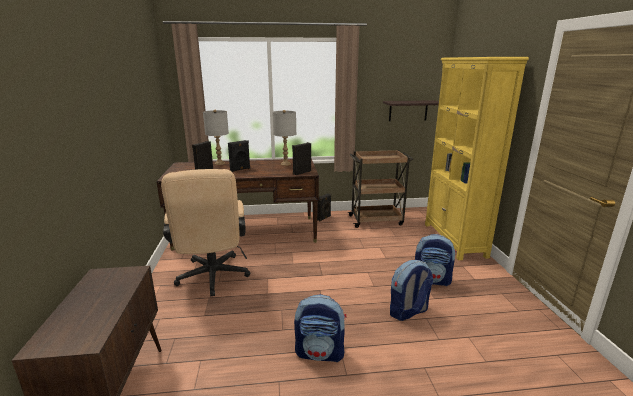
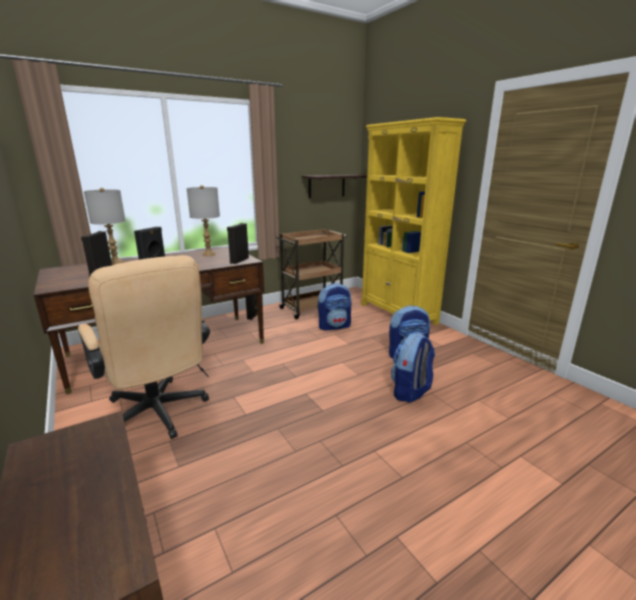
camera: 25 degrees left, 0 degrees up
backpack [294,294,347,362] -> backpack moved to [318,283,352,331]

